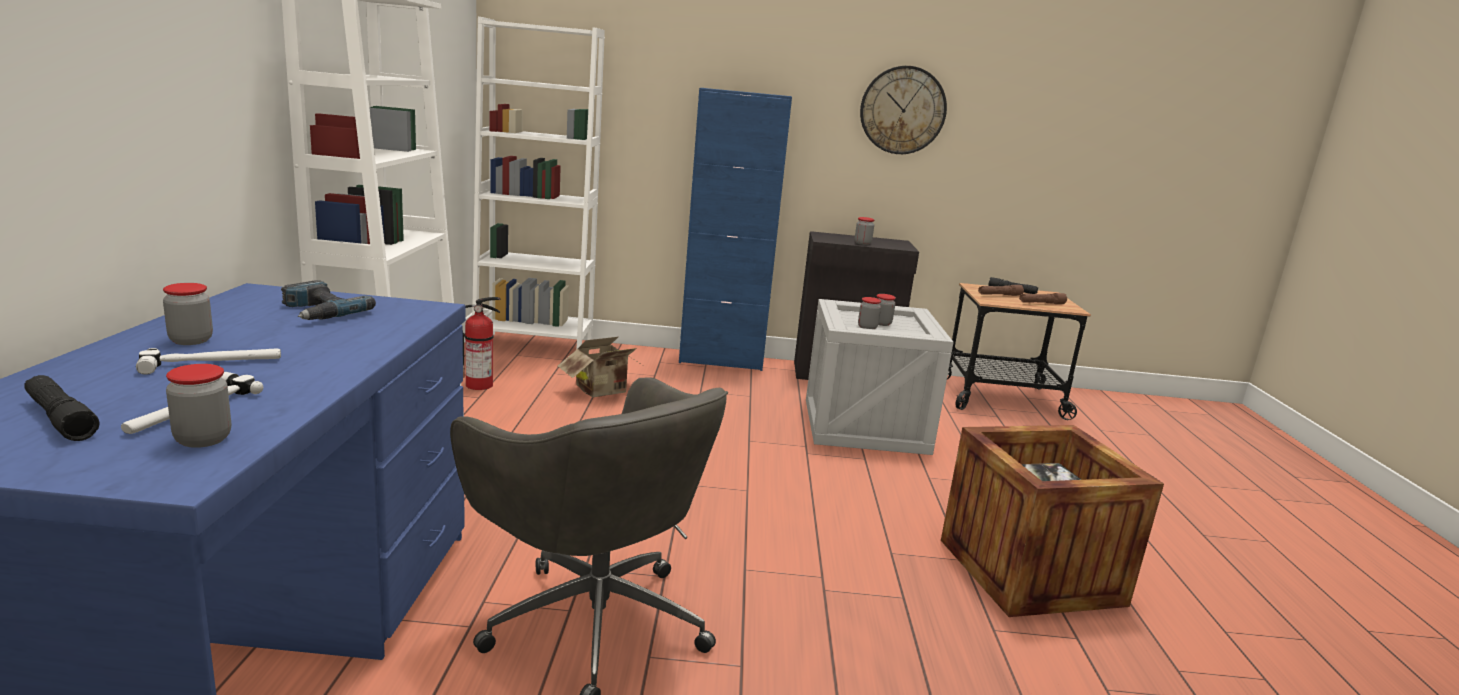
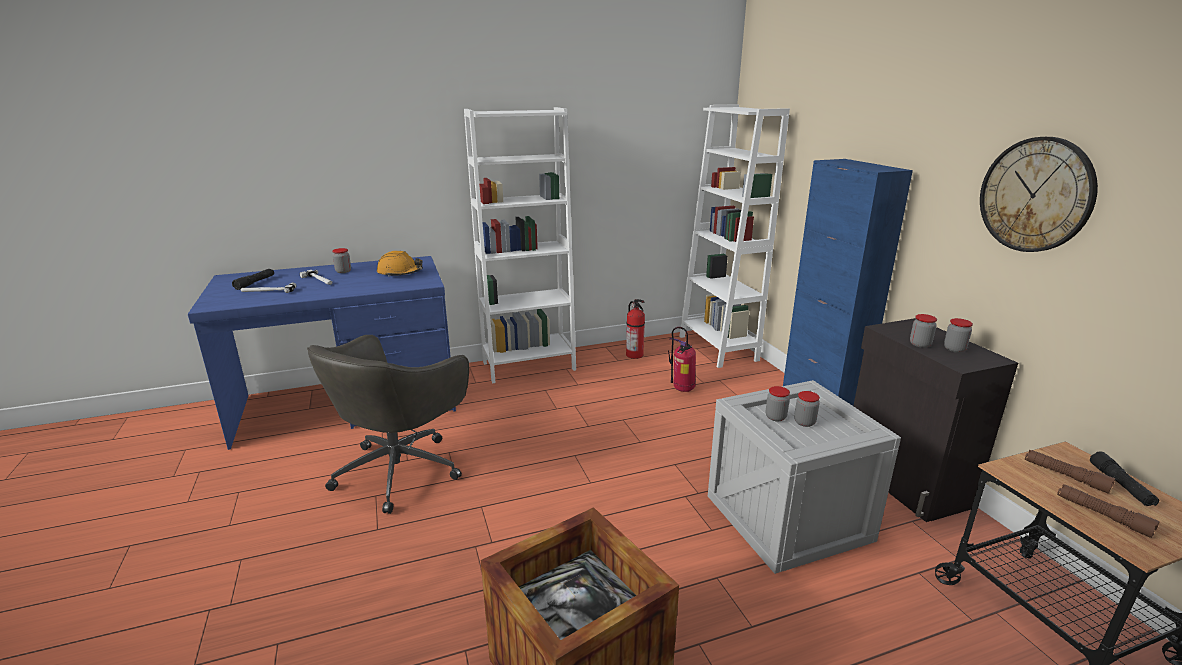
camera: 70 degrees right, 5 degrees up
jar [166,364,231,448] -> jar moved to [944,318,973,353]
power drill [281,280,376,320] -> orange hard hat [377,251,423,277]
cardboard box [558,337,642,397] -> fire extinguisher [668,327,696,392]

